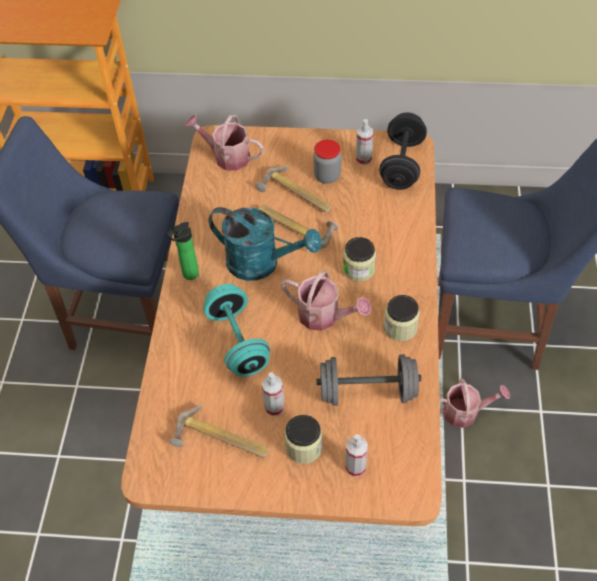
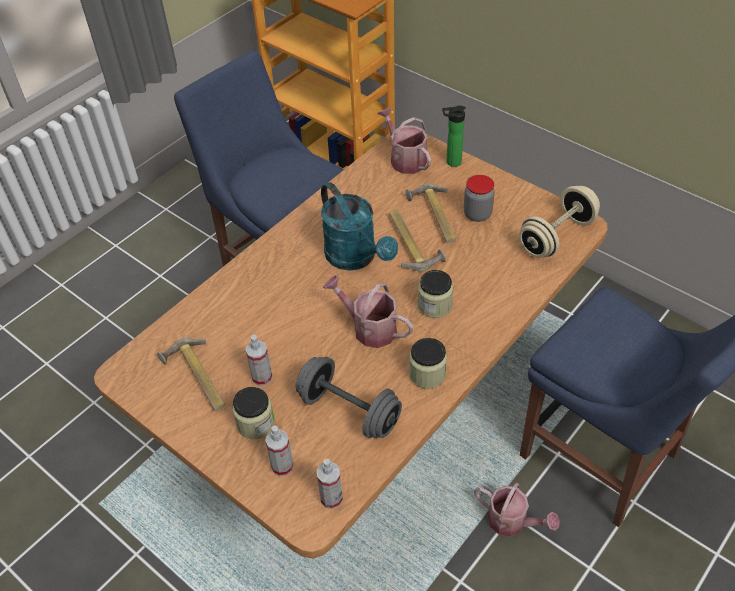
camera: 35 degrees right, 5 degrees down
bottle [166,222,199,280] -> bottle moved to [442,105,466,167]
turquoise dumbbell [203,284,270,377] -> none
watering can [281,270,371,331] -> watering can turned 150 degrees clockwise [323,276,413,348]
spray bottle [356,119,373,165] -> spray bottle moved to [317,459,343,509]
black dumbbell [379,112,427,190] -> beige dumbbell [519,186,600,258]

